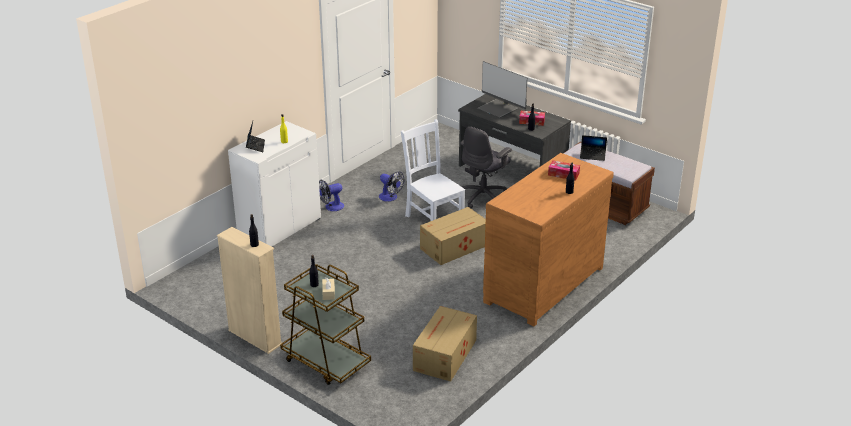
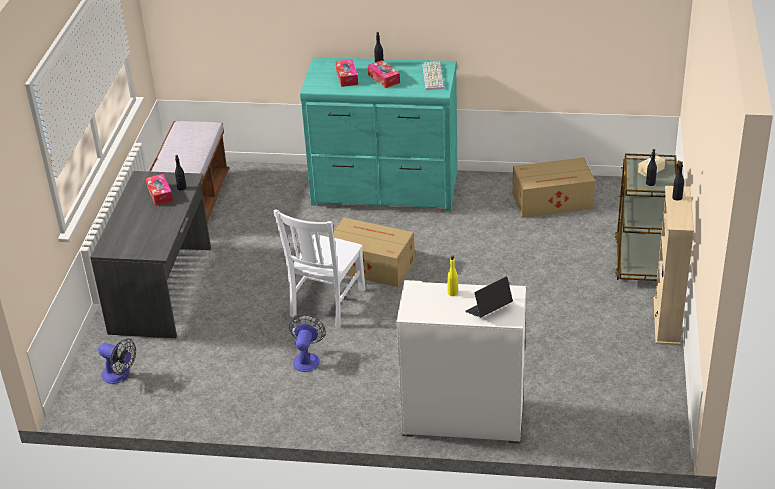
camera: 120 degrees left, 5 degrees up
fan [319,180,344,211] -> fan moved to [98,339,136,384]
grey office chair [460,127,512,208] -> none
monitor [478,61,527,118] -> none
brown dresser [483,153,614,326] -> turquoise dresser [300,57,458,211]
laptop [580,135,607,161] -> none
none -> tissue box [368,60,400,88]
none -> keyboard [422,61,444,90]

